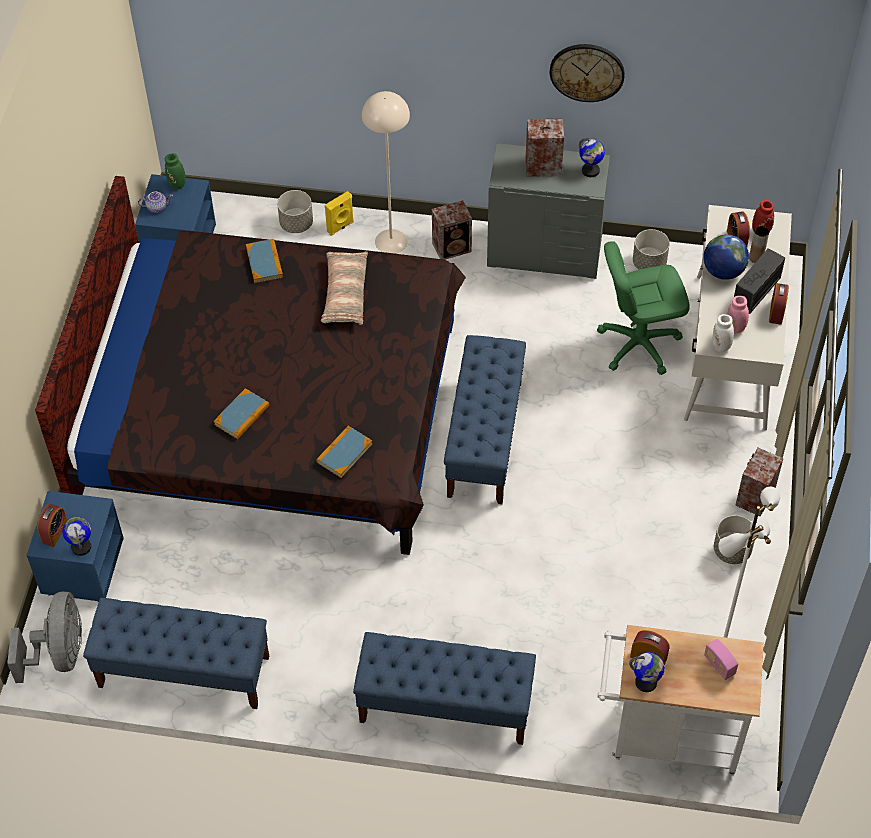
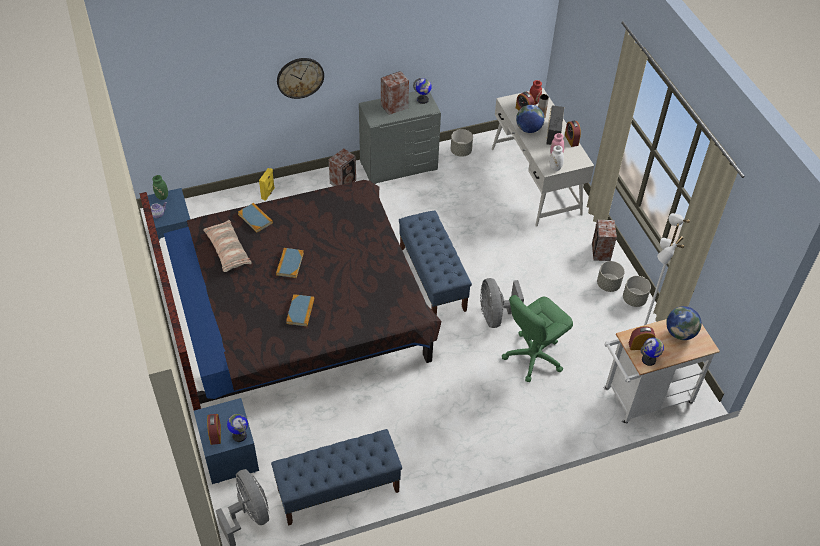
camera: 30 degrees left, 5 degrees down
grey planter [277,190,313,233] -> grey planter moved to [623,276,651,307]
book [316,426,372,478] -> book moved to [276,248,304,278]
pillow [321,251,368,325] -> pillow moved to [203,220,252,272]
blue bench [353,632,536,745] -> none
beige floor lamp [362,91,410,254] -> none
wall clock [550,44,625,102] -> wall clock moved to [277,58,324,99]
green office chair [597,241,690,375] -> green office chair moved to [502,295,573,382]
radio [704,639,738,680] -> globe [666,306,702,340]
none -> grey fan [480,278,524,328]

